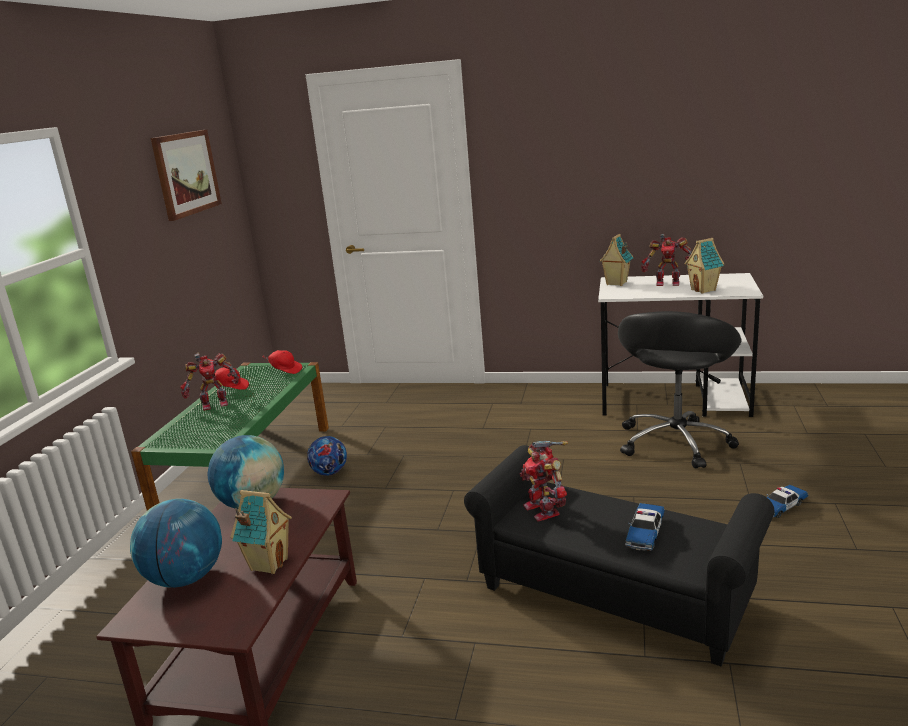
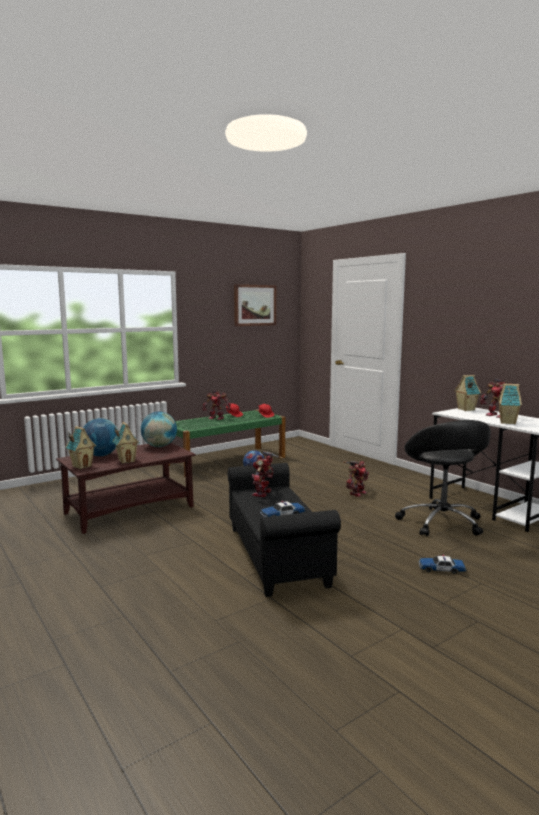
camera: 40 degrees right, 10 degrees down
black office chair [618,311,742,468] -> black office chair turned 75 degrees counterclockwise [395,420,491,536]
none -> toy house [66,426,96,469]
none -> toy robot [343,461,369,497]

